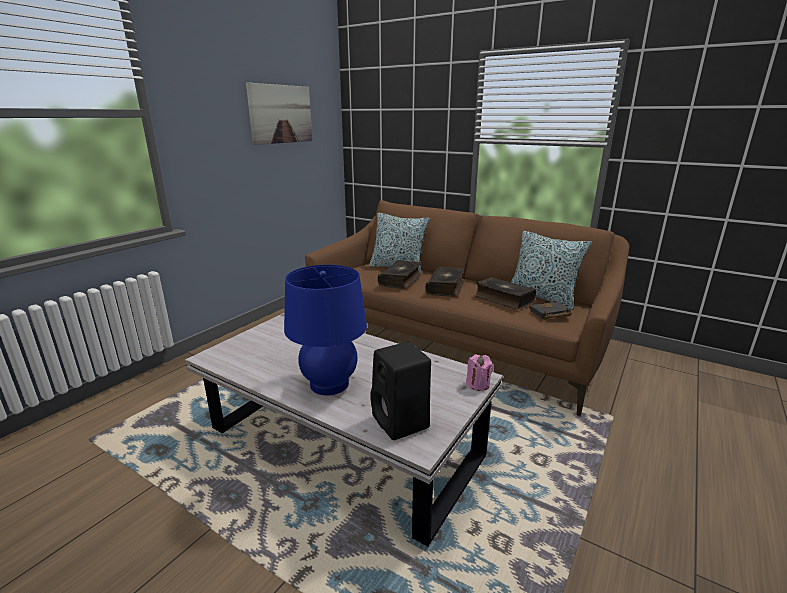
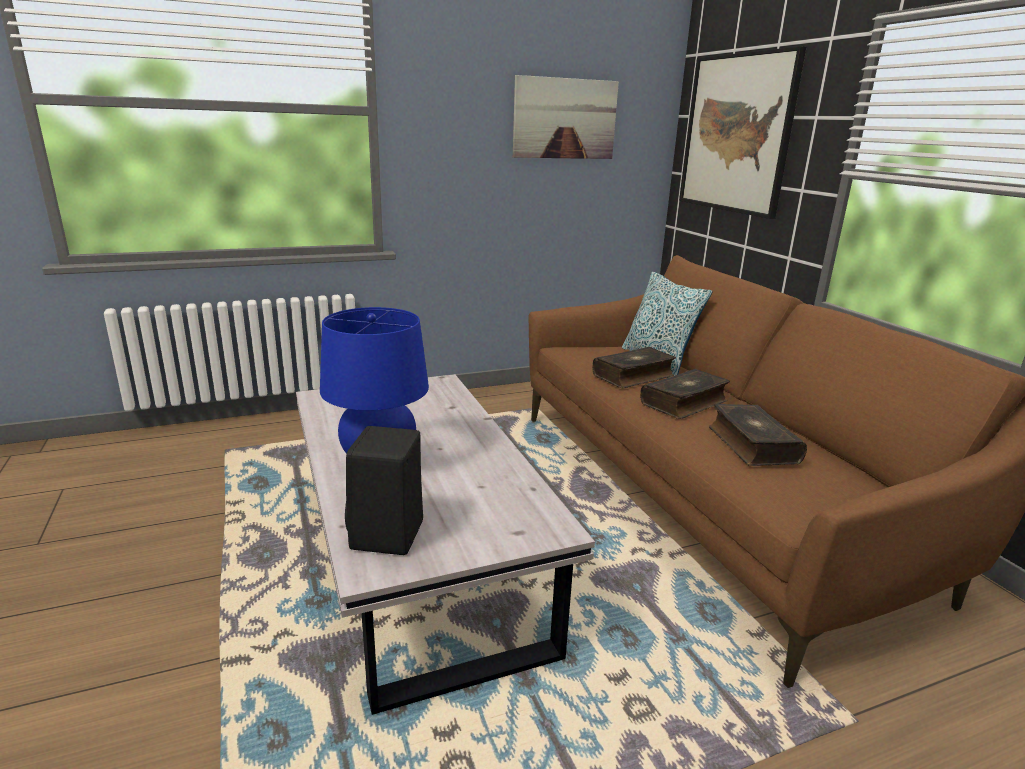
camera: 35 degrees right, 0 degrees up
pink candle [466,355,493,391] -> none
pillow [511,231,592,310] -> none
black book [529,301,572,320] -> none
none -> picture [679,46,807,219]

